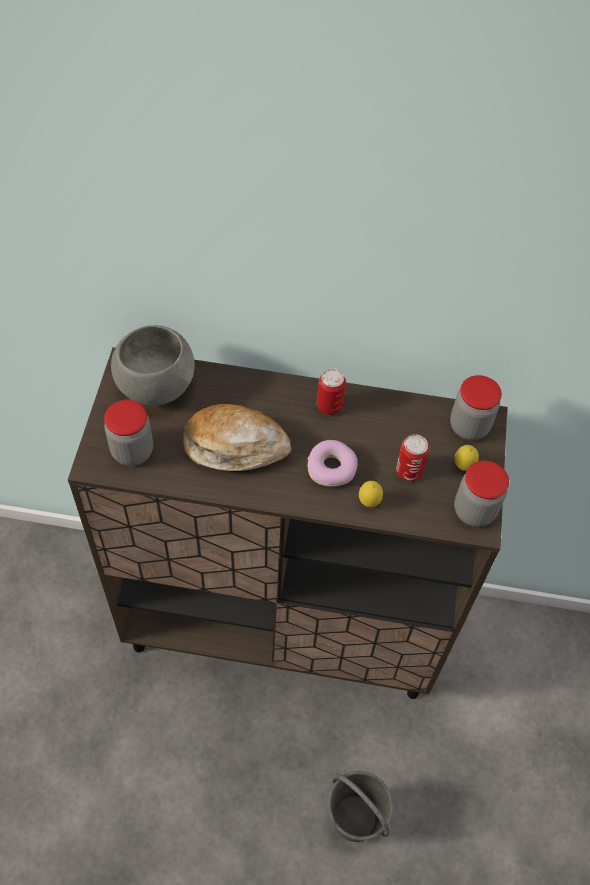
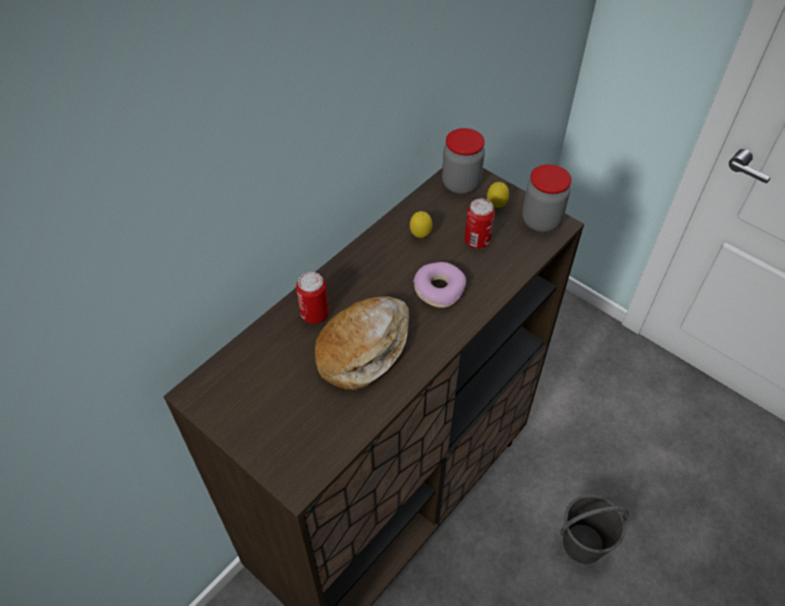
camera: 55 degrees left, 5 degrees down
jar [104,400,153,466] -> none
grey bowl [111,325,195,406] -> none
can [317,368,346,415] -> can moved to [296,272,329,324]
lemon [359,481,383,507] -> lemon moved to [410,211,433,238]

